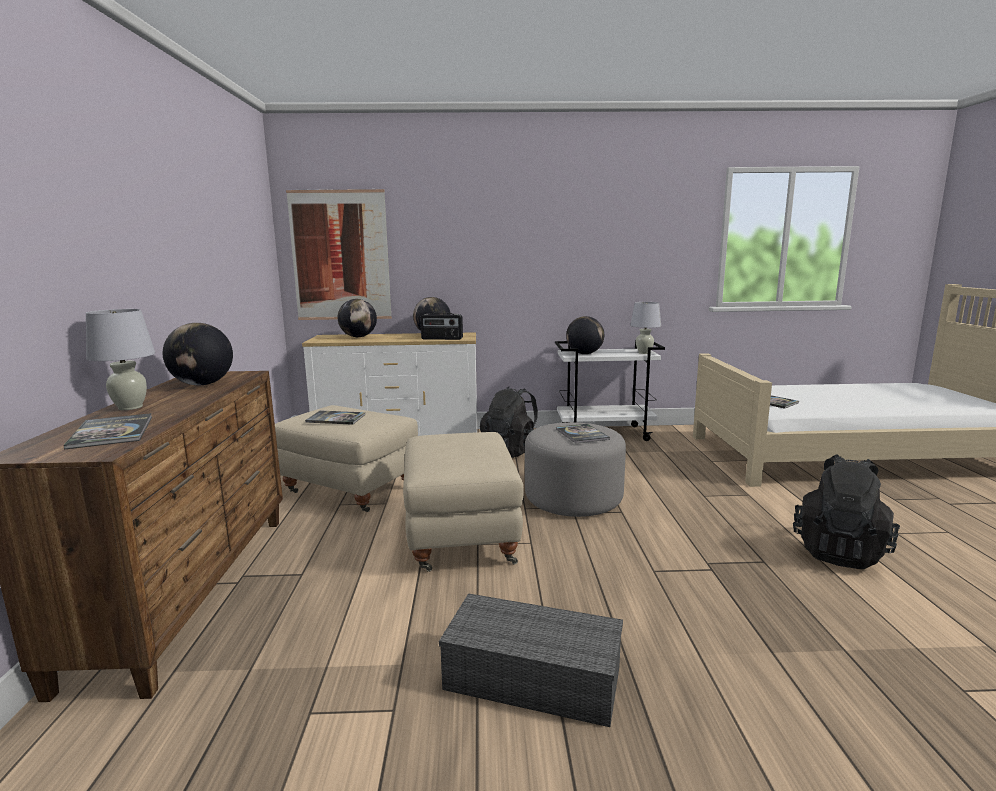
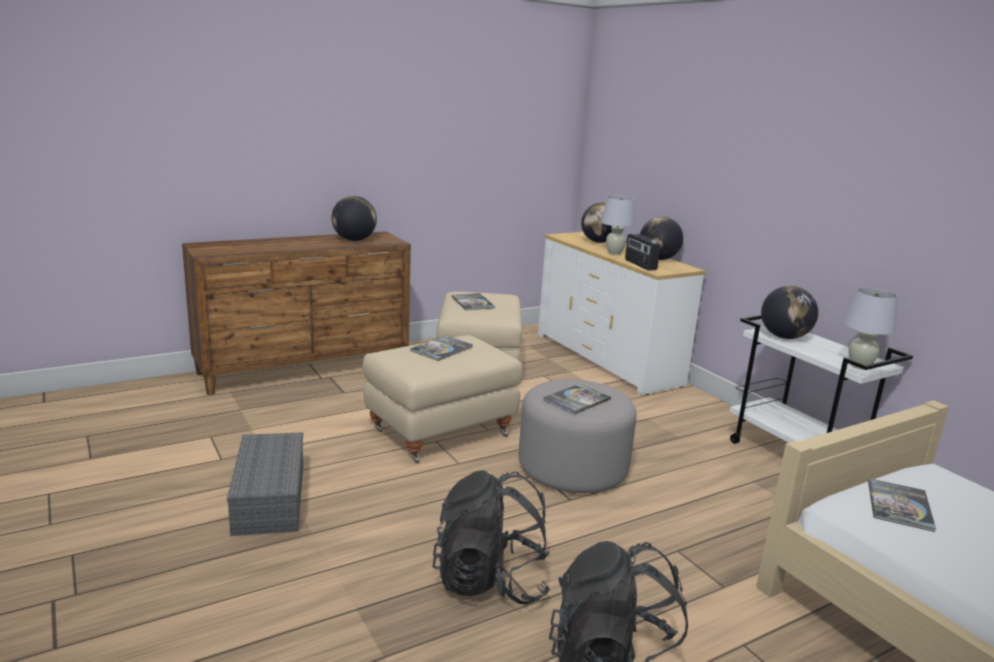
camera: 60 degrees right, 5 degrees up
book [63,413,152,450] -> book moved to [410,336,473,361]
white table lamp [86,309,155,410] -> white table lamp moved to [601,196,635,255]
picture [286,189,392,320] -> none
black backpack [480,387,538,458] -> black backpack moved to [432,470,550,604]

